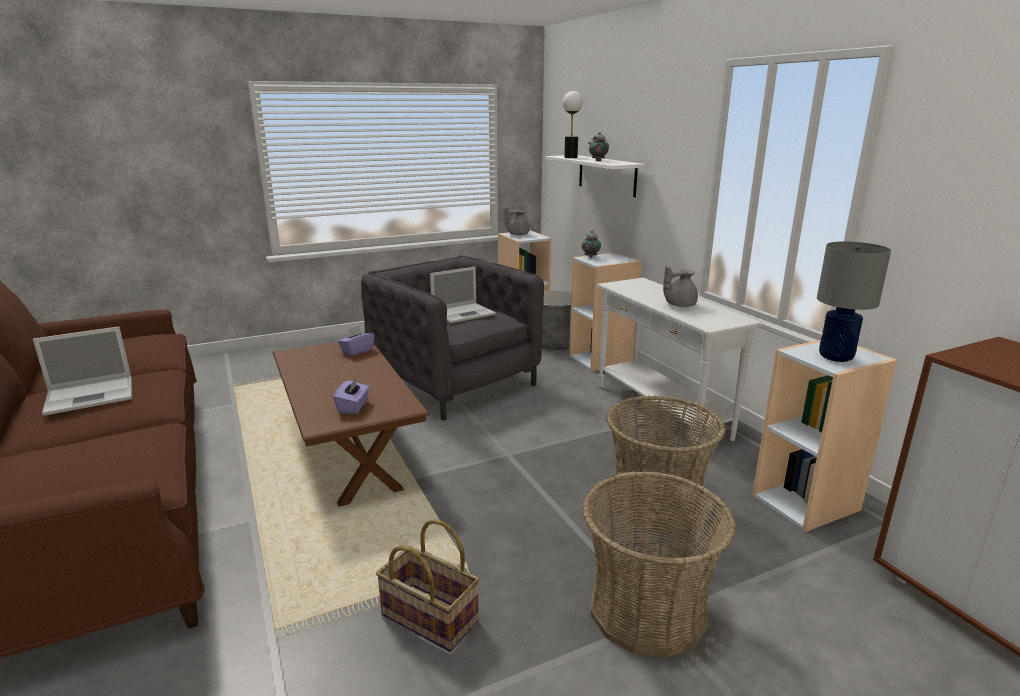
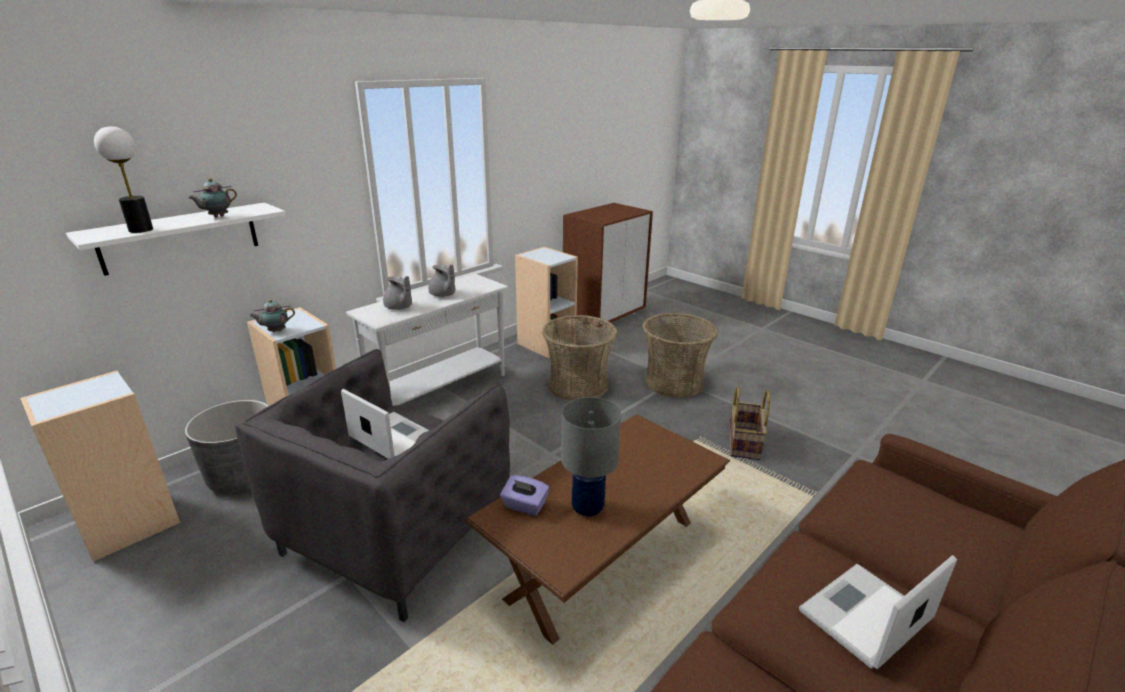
camera: 110 degrees left, 5 degrees up
laptop [33,326,132,416] -> laptop turned 75 degrees counterclockwise [799,555,957,669]
purple tissue box [334,378,370,414] -> none
grey teapot [504,207,529,235] -> grey teapot moved to [383,276,412,310]
grey table lamp [817,241,891,362] -> grey table lamp moved to [561,397,621,516]

